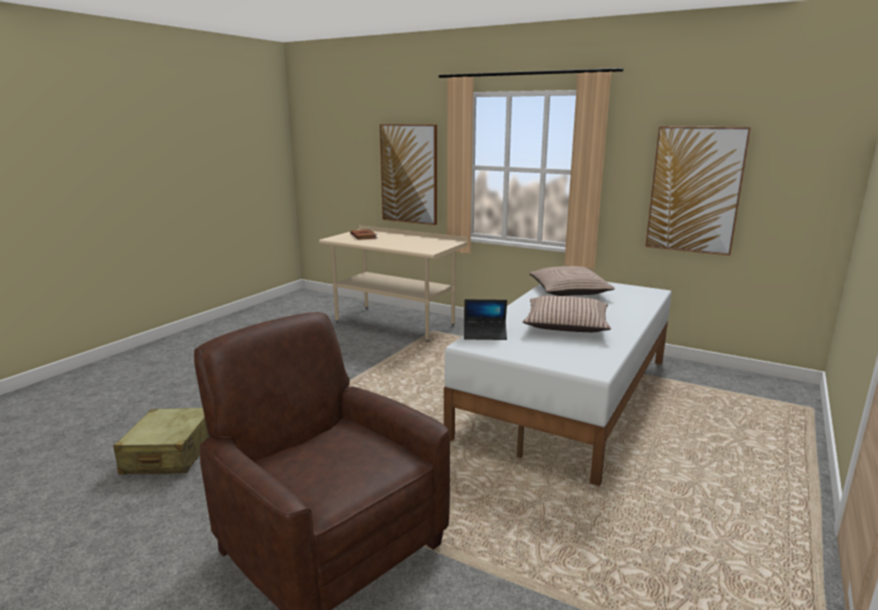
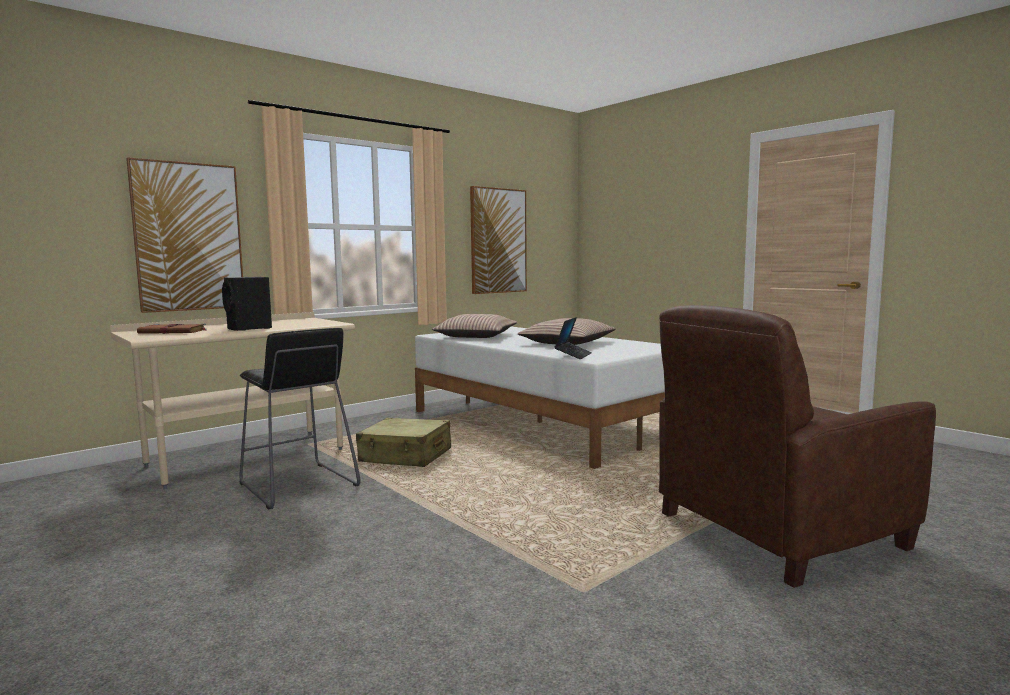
camera: 70 degrees left, 10 degrees down
beige suitcase [113,408,209,474] -> beige suitcase moved to [356,418,451,467]
none -> black speaker [222,277,272,331]
none -> black stool [239,328,361,510]

